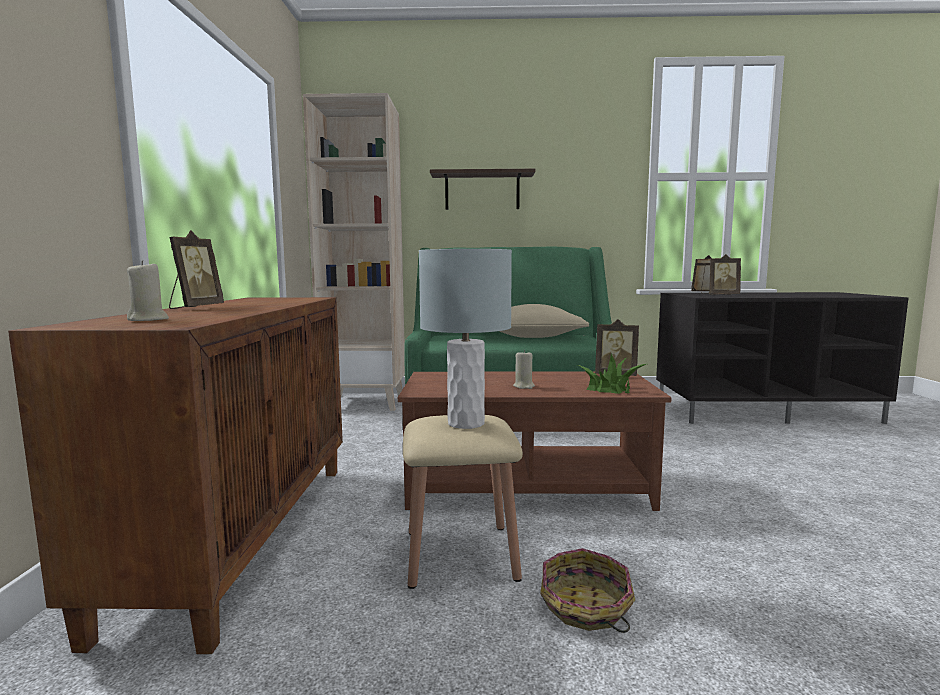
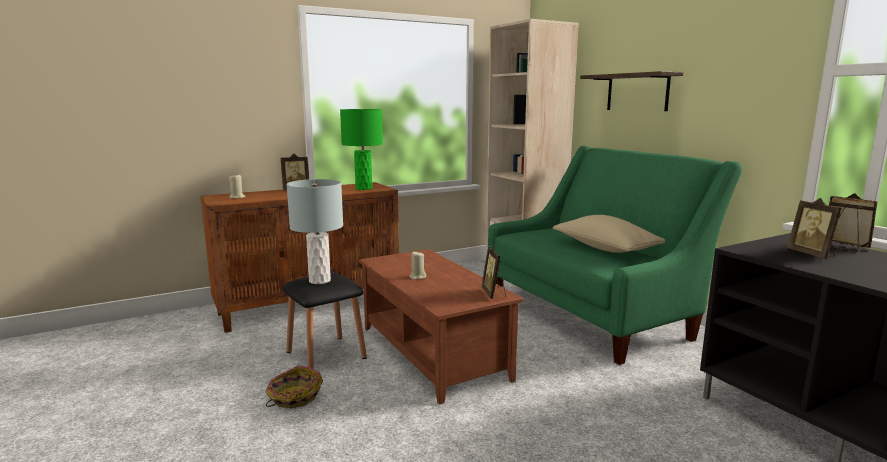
camera: 60 degrees right, 5 degrees up
beige stool [403,415,523,589] -> black stool [282,273,367,369]
potted plant [577,354,646,394] -> none
none -> green table lamp [340,109,383,190]

